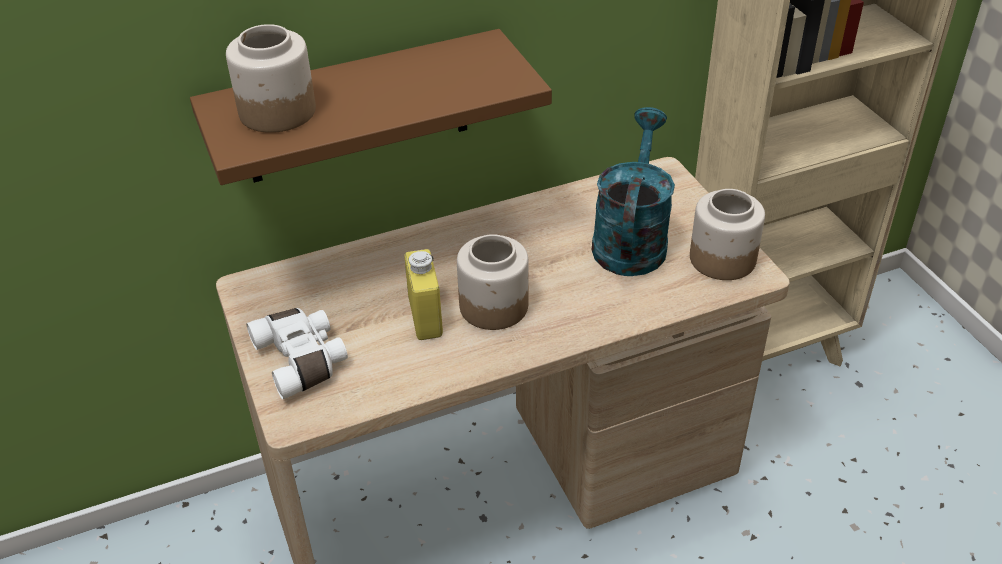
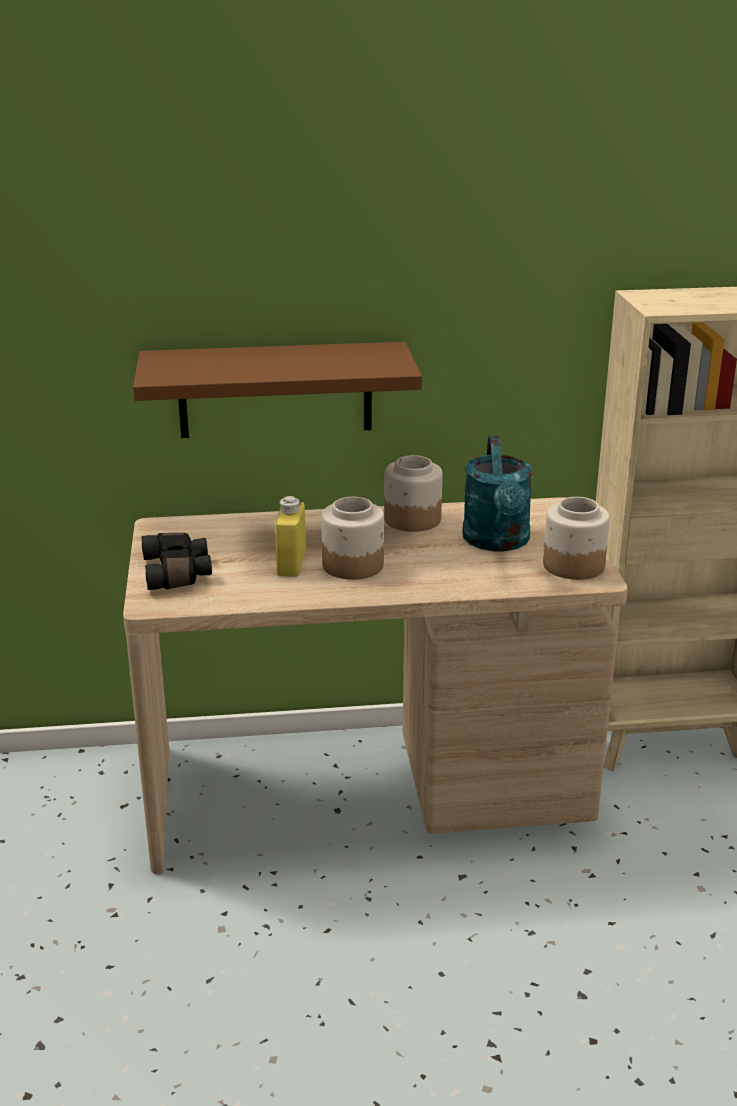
camera: 15 degrees right, 15 degrees down
jar [226,24,316,133] -> jar moved to [384,455,443,532]
white binoculars [246,308,348,399] -> black binoculars [141,533,212,590]
turquoise watering can [592,107,675,276] -> turquoise watering can turned 150 degrees clockwise [462,435,533,552]

